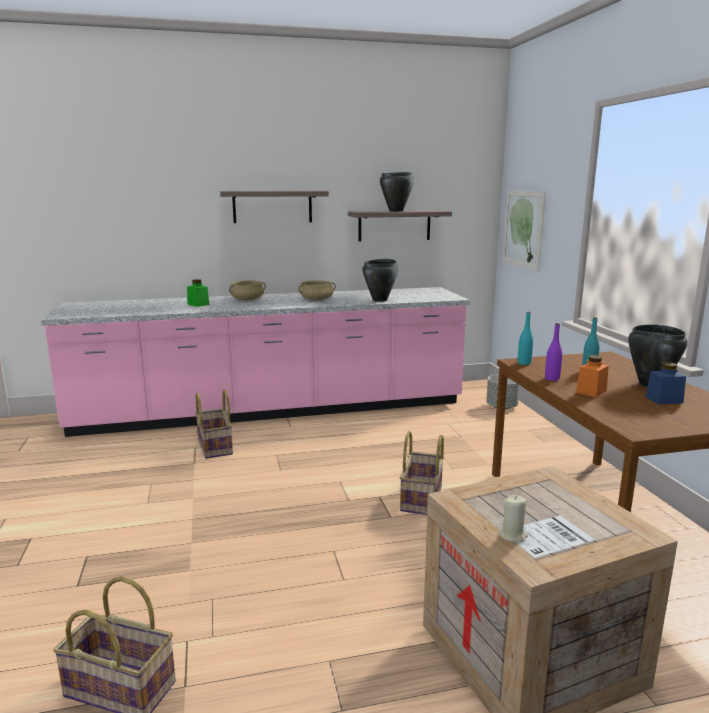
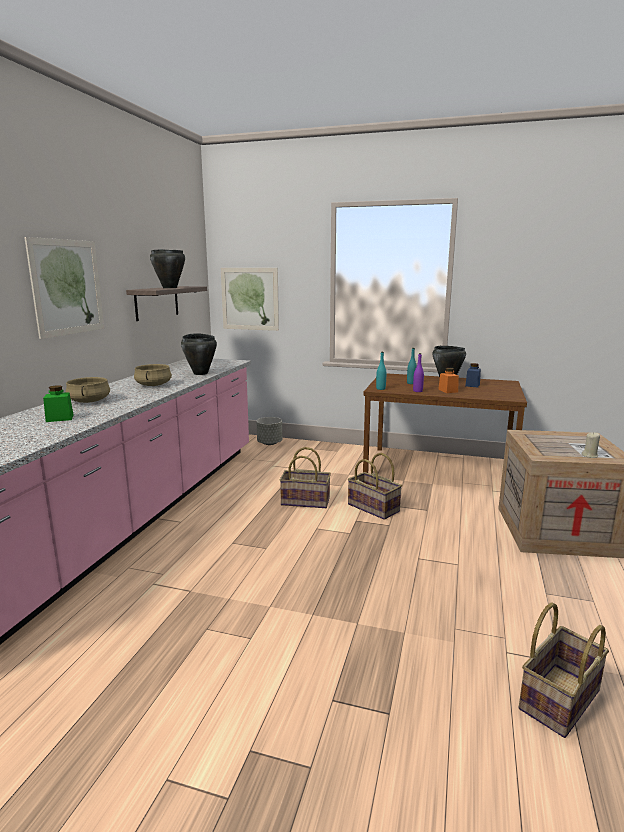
camera: 60 degrees left, 0 degrees up
basket [195,389,233,459] -> basket moved to [280,447,331,508]
shelf [220,191,329,223] -> picture [24,237,104,339]

